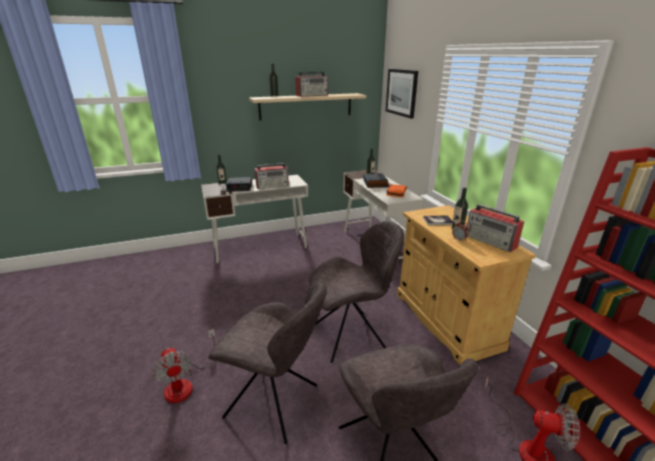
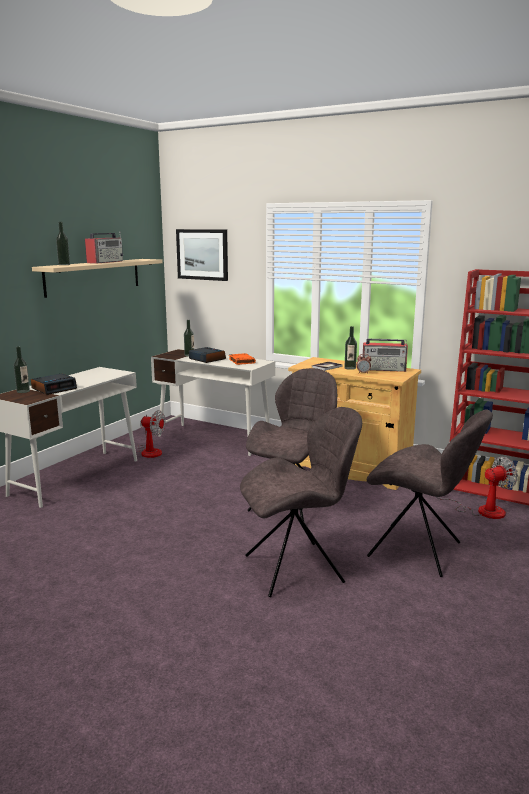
camera: 40 degrees left, 10 degrees down
fan [153,329,215,403] -> fan moved to [137,410,166,458]
radio [255,163,289,189] -> none

